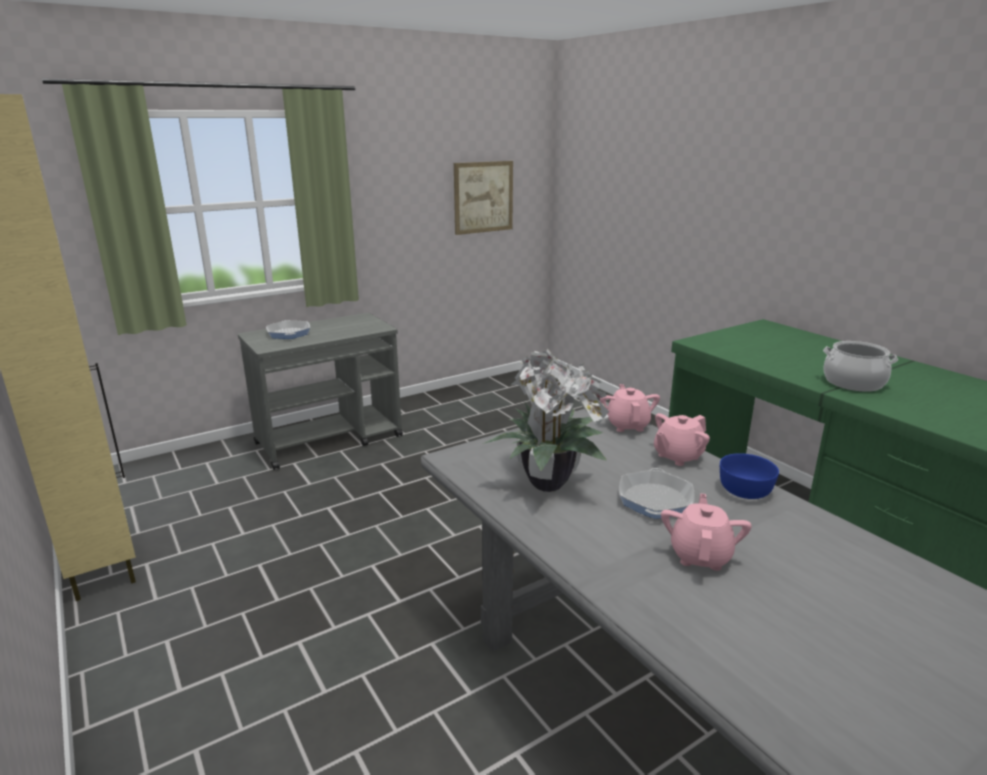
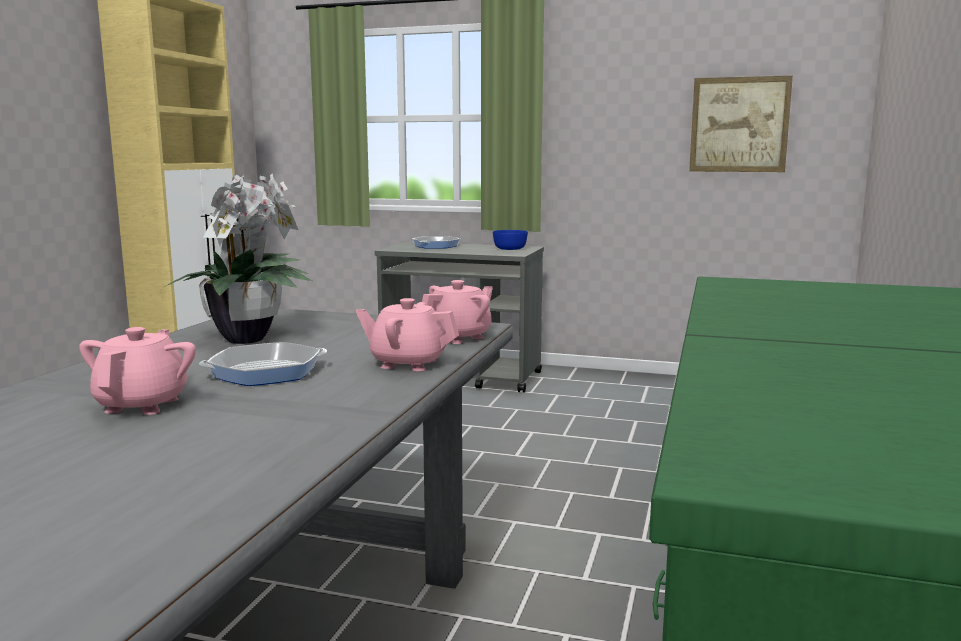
camera: 50 degrees right, 10 degrees down
pink teapot [661,493,752,571] -> pink teapot turned 60 degrees counterclockwise [79,327,196,415]
blue bowl [720,453,779,499] -> blue bowl moved to [493,230,528,250]
cooking pot [823,341,898,392] -> none

